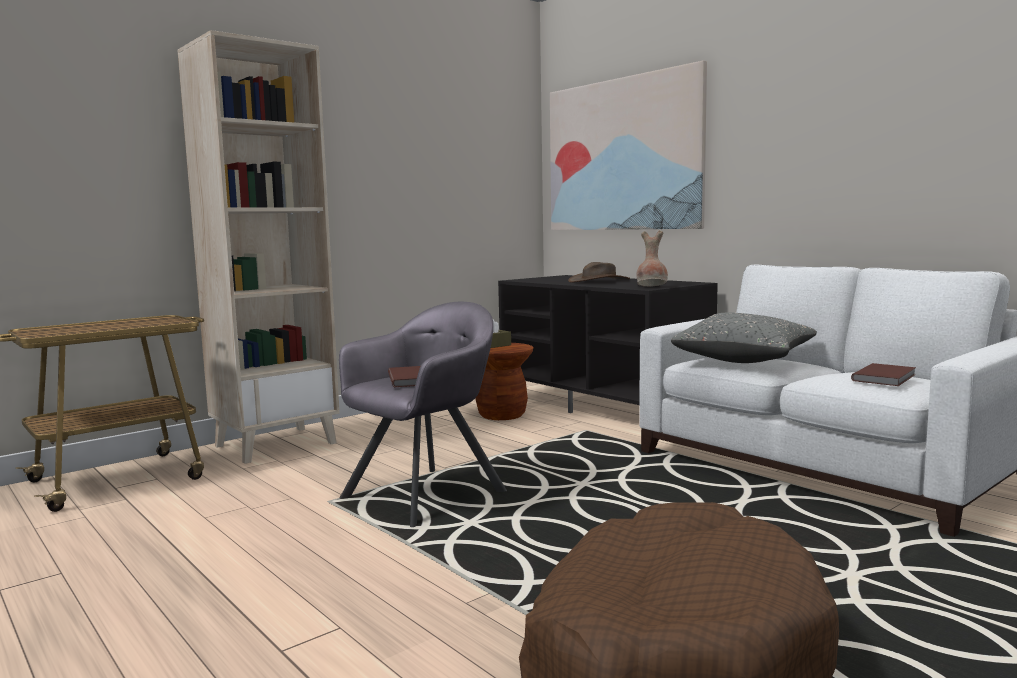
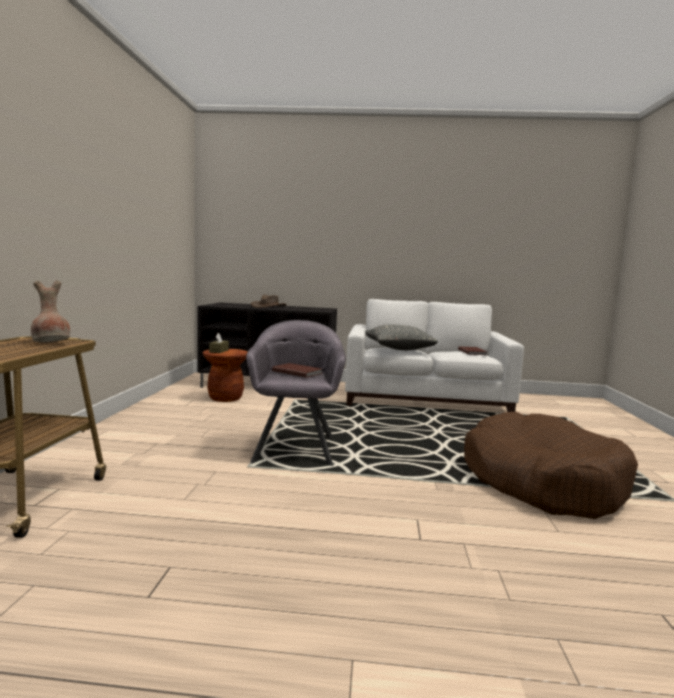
camera: 45 degrees left, 0 degrees up
beige bookcase [178,30,340,464] -> none
picture [550,60,707,230] -> none
brown vase [636,230,668,287] -> brown vase moved to [31,280,70,343]

